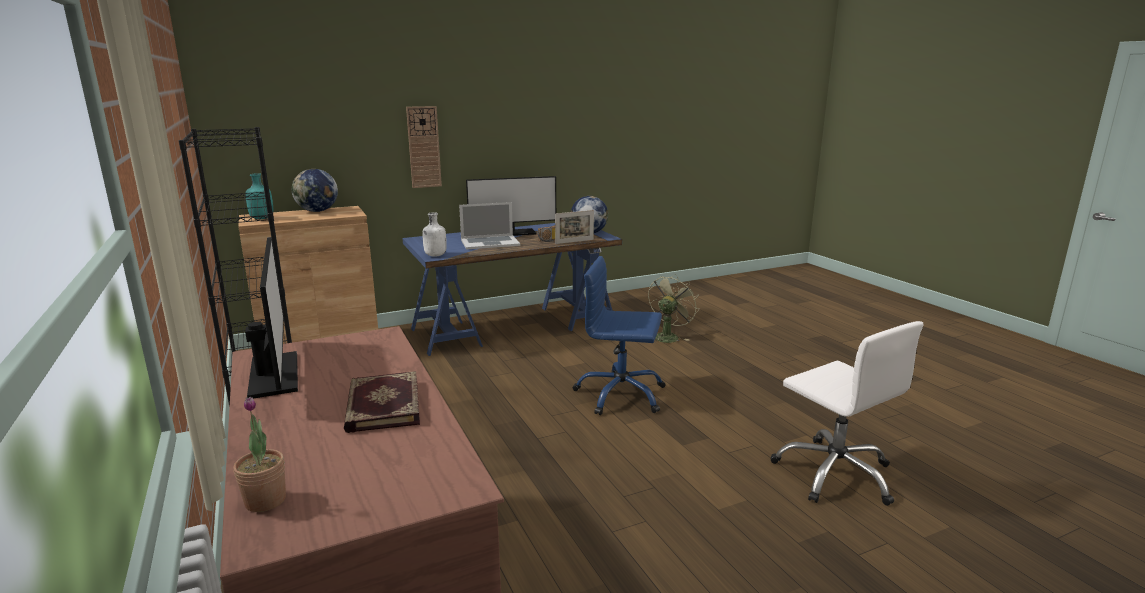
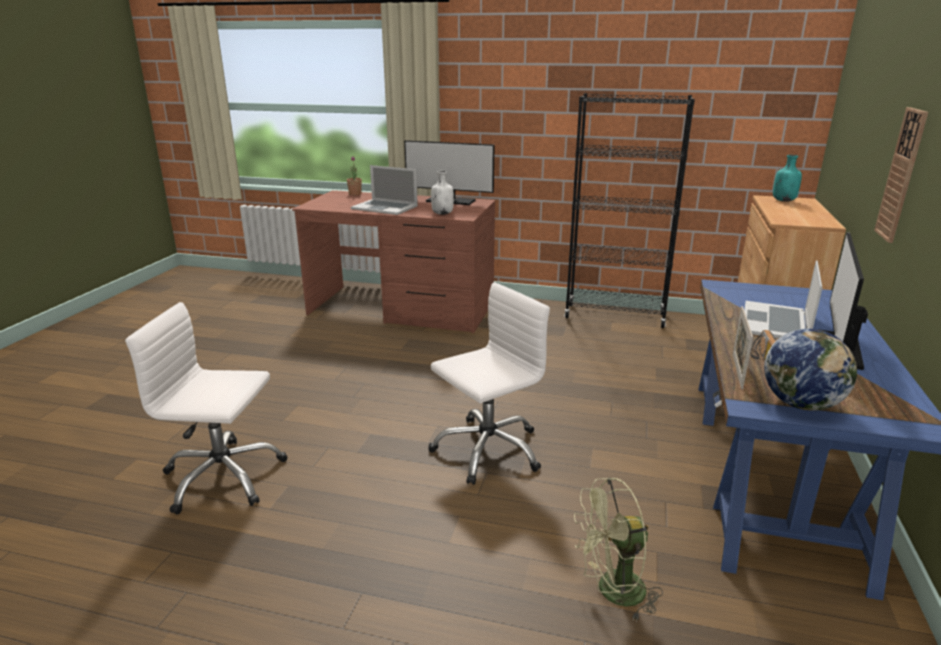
camera: 130 degrees right, 5 degrees up
globe [292,169,338,212] -> none
book [344,371,420,433] -> laptop [351,165,418,215]
white bottle [422,212,447,257] -> white bottle moved to [431,171,454,215]
blue office chair [573,256,665,415] -> white office chair [428,282,550,485]
green fan [648,274,699,343] -> green fan turned 90 degrees clockwise [574,477,663,622]

